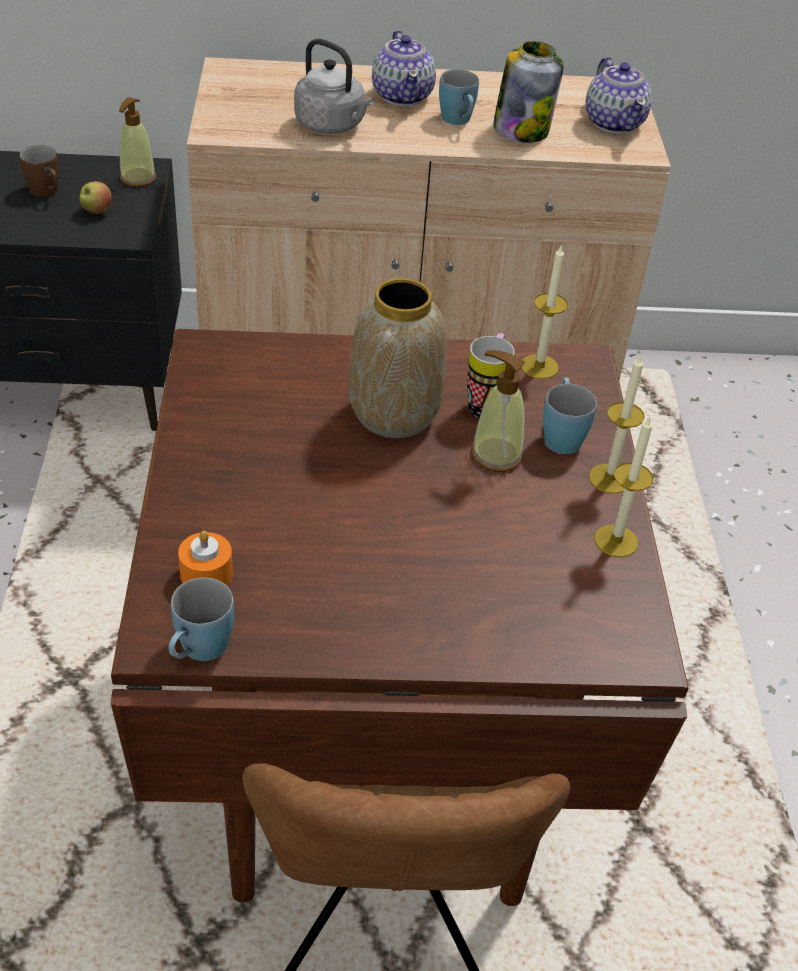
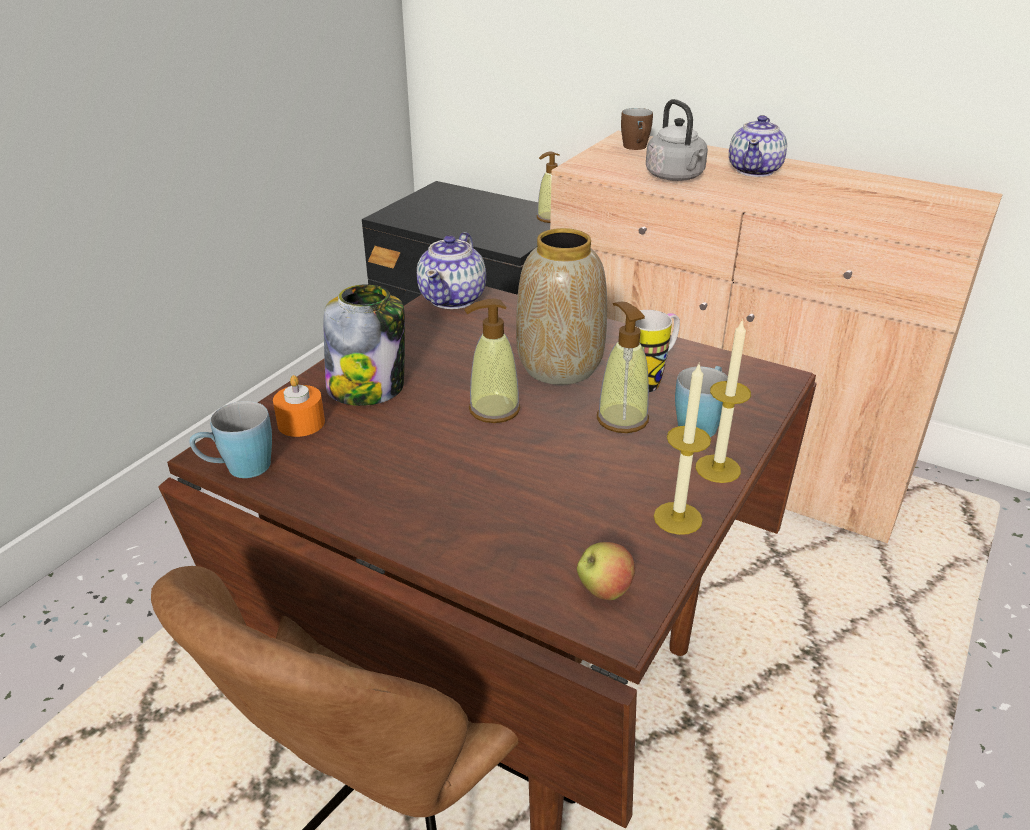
camera: 35 degrees right, 10 degrees down
brown mug [20,145,59,197] -> brown mug moved to [621,108,653,150]
apple [79,181,112,214] -> apple moved to [577,542,635,600]
blue mug [439,69,479,125] -> none
jar [493,41,564,143] -> jar moved to [323,284,405,406]
candle [521,244,568,379] -> none
teapot [585,57,652,133] -> teapot moved to [417,232,486,309]
none -> soap dispenser [464,299,521,423]

